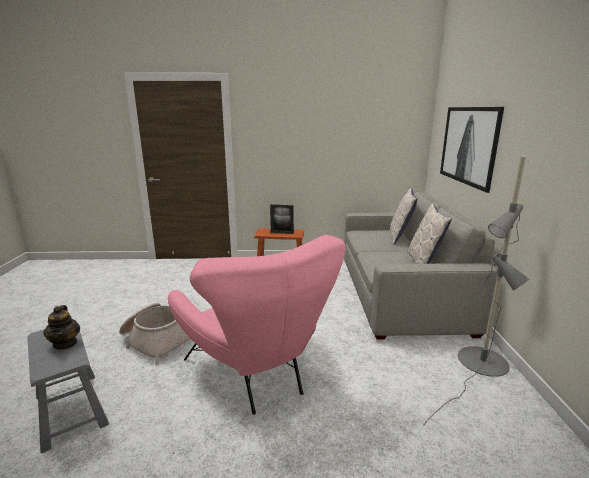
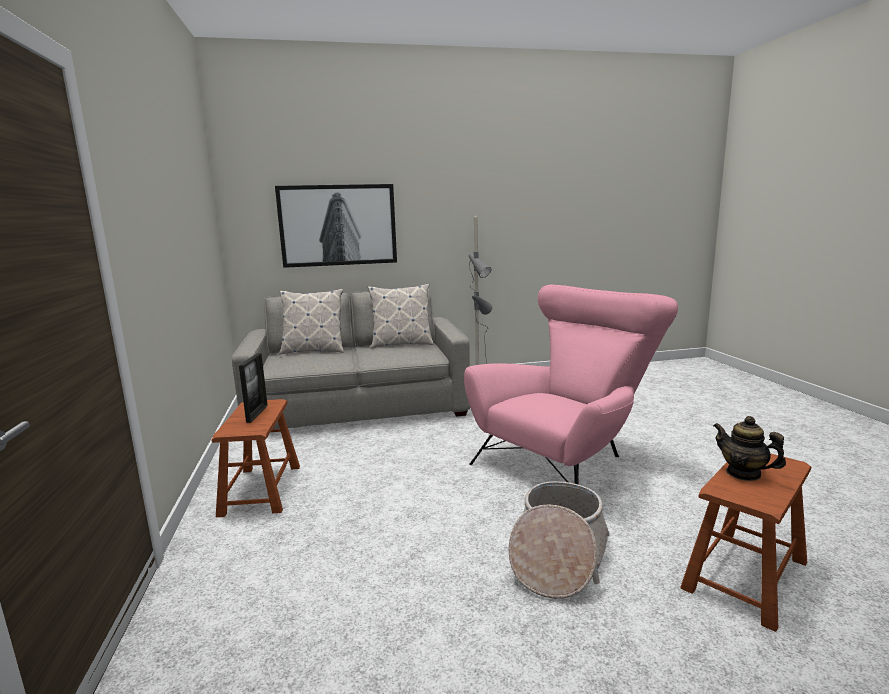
camera: 100 degrees left, 5 degrees down
grey stool [27,329,109,453] -> brown stool [680,453,811,632]
teapot [43,305,80,350] -> teapot turned 105 degrees counterclockwise [713,416,786,481]

